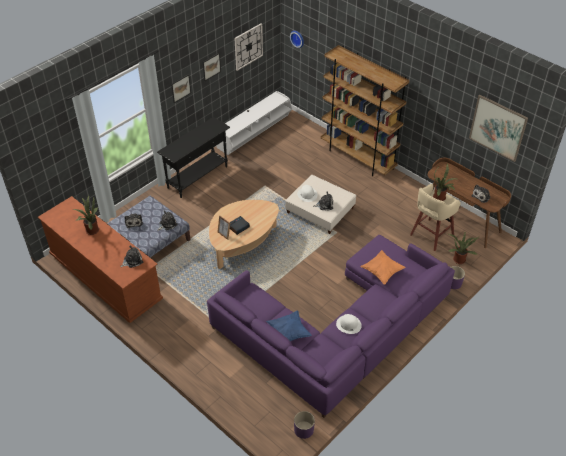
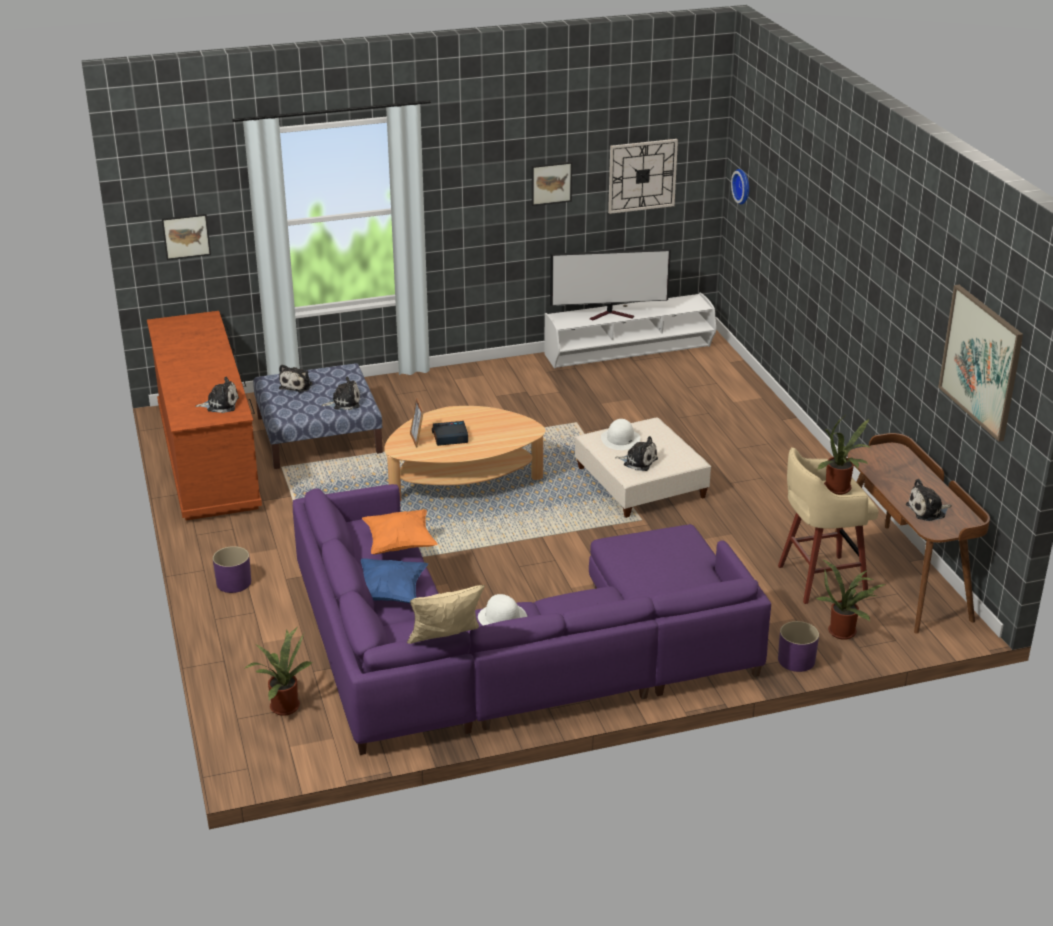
camera: 30 degrees right, 15 degrees down
potted plant [74,195,99,235] -> potted plant moved to [244,627,313,716]
black console table [157,117,230,198] -> none
picture [171,74,191,103] -> picture moved to [162,214,211,260]
purple planter [294,411,315,439] -> purple planter moved to [213,546,251,593]
brown bookcase [321,45,409,176] -> none
orange pillow [360,250,406,285] -> orange pillow moved to [362,509,438,555]
none -> beige pillow [407,585,485,644]
none -> television [550,249,671,320]

